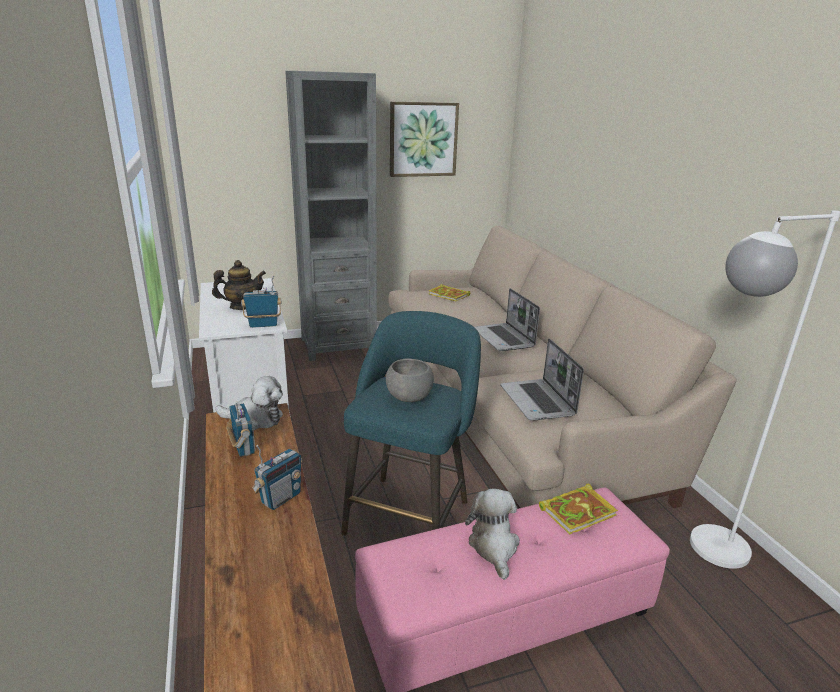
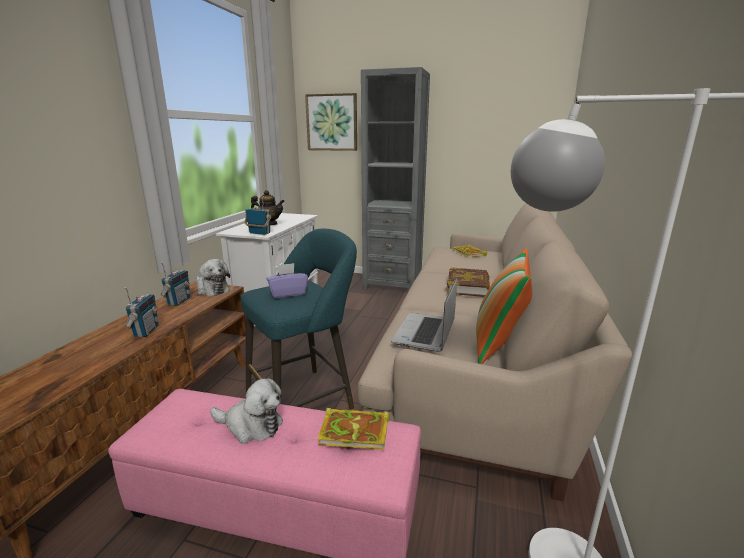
camera: 35 degrees right, 5 degrees down
radio [252,445,302,510] -> radio turned 75 degrees counterclockwise [125,287,158,338]
grey bowl [386,358,434,402] -> purple tissue box [267,263,308,298]
picture [390,102,459,177] -> picture moved to [305,93,357,151]
plush toy [465,489,520,580] -> plush toy turned 75 degrees clockwise [210,378,283,444]
laptop [475,288,540,351] -> book [446,267,490,297]
none -> pillow [476,248,532,364]

